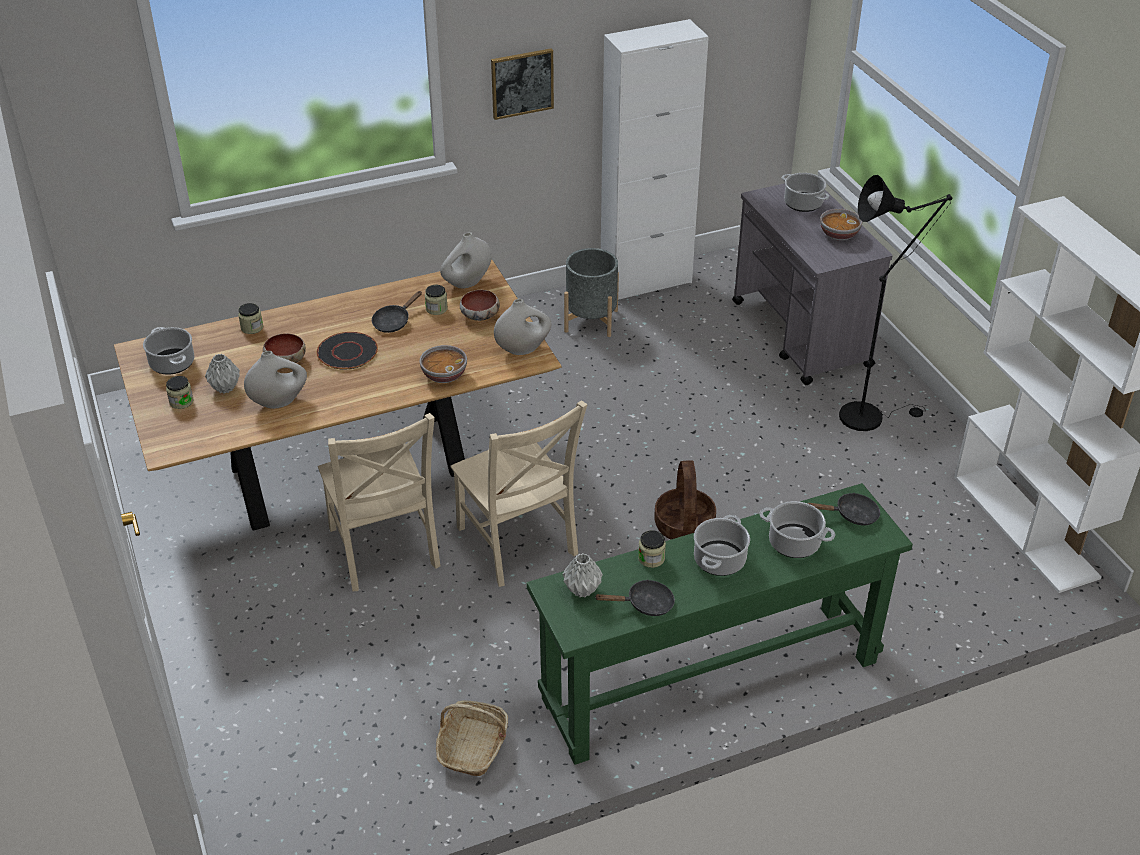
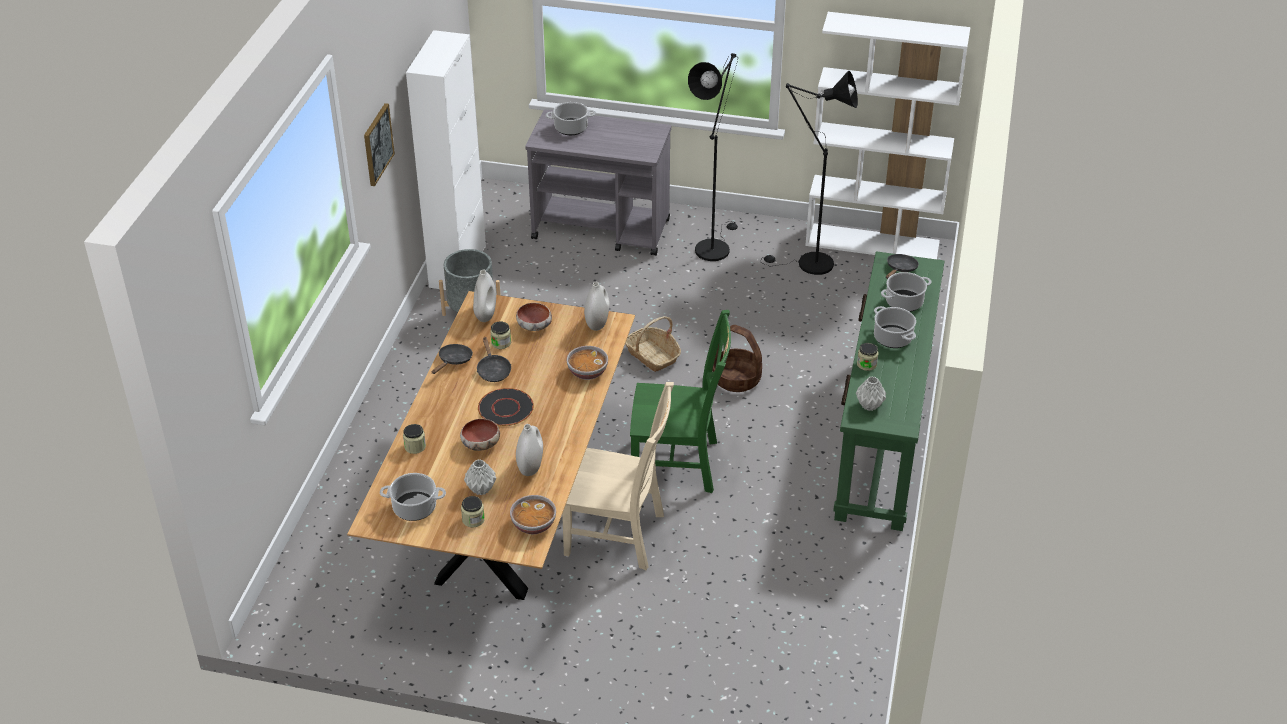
camera: 55 degrees left, 0 degrees up
basket [436,700,508,776] -> basket moved to [625,316,681,372]
beige chair [451,401,588,587] -> green chair [630,310,731,493]
black frying pan [594,579,675,616] -> black frying pan moved to [431,344,473,374]
bowl [820,209,862,241] -> bowl moved to [510,495,556,534]
none -> black floor lamp [760,71,858,275]

